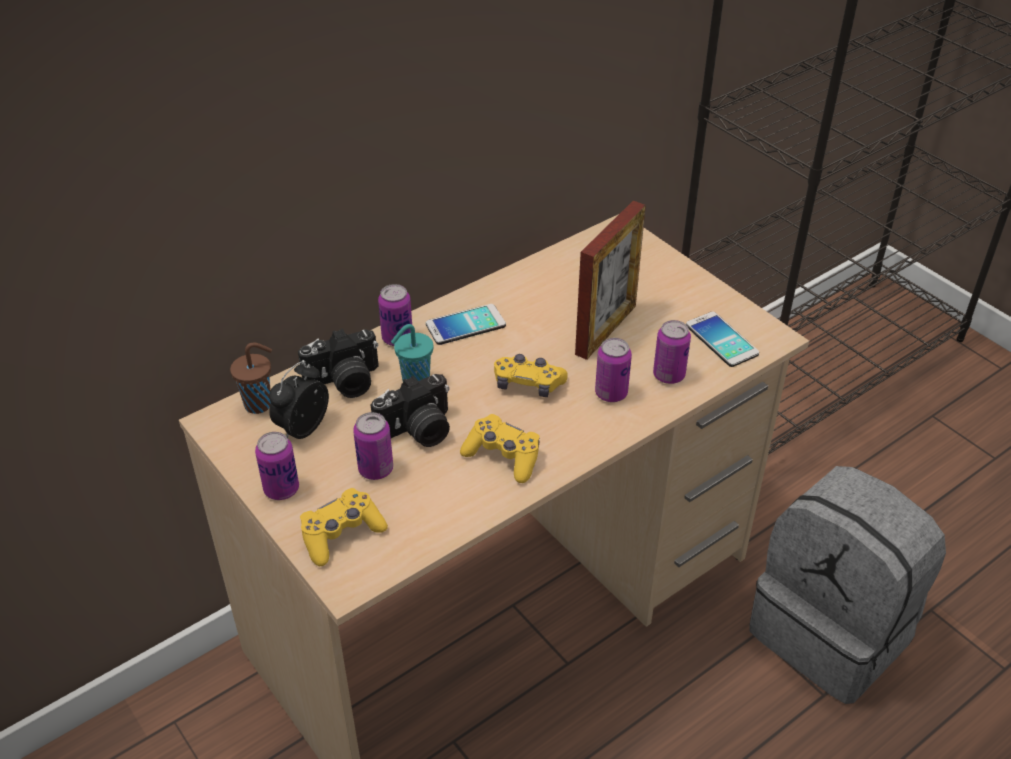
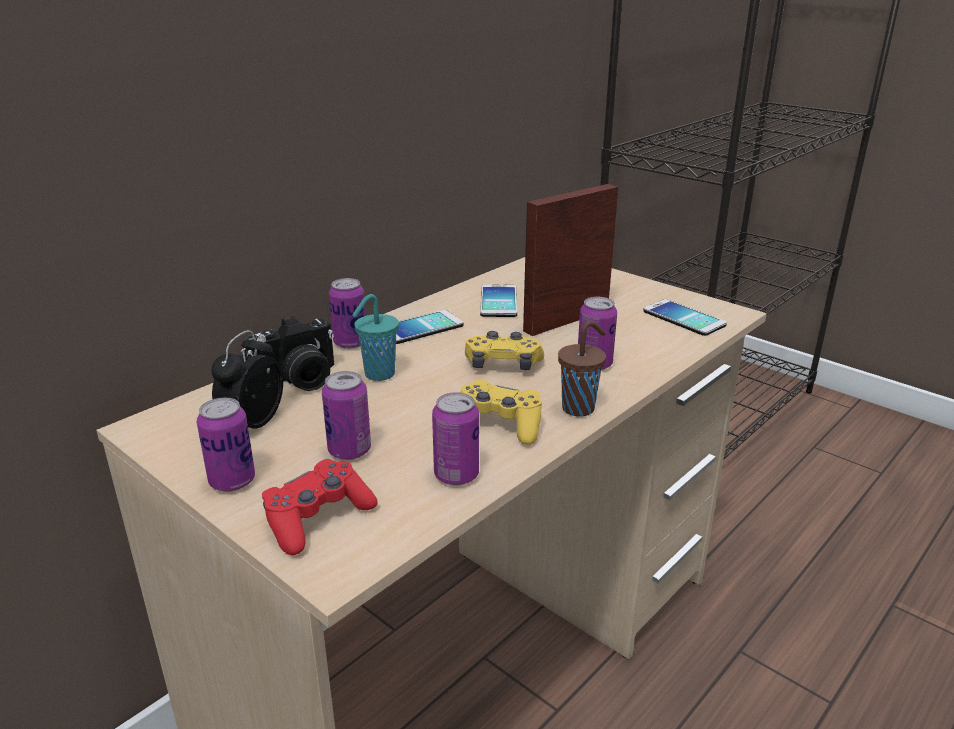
camera: 10 degrees left, 15 degrees down
brown cup [230,343,272,414] -> brown cup moved to [558,321,606,417]
yellow game controller [300,488,388,566] -> red game controller [262,459,378,555]
camera [371,374,450,447] -> none
picture frame [575,201,646,360] -> picture frame turned 150 degrees counterclockwise [523,184,618,336]
can [653,320,691,384] -> can moved to [432,392,479,485]
grey backpack [750,466,946,704] -> none
none -> phone [480,284,517,317]

